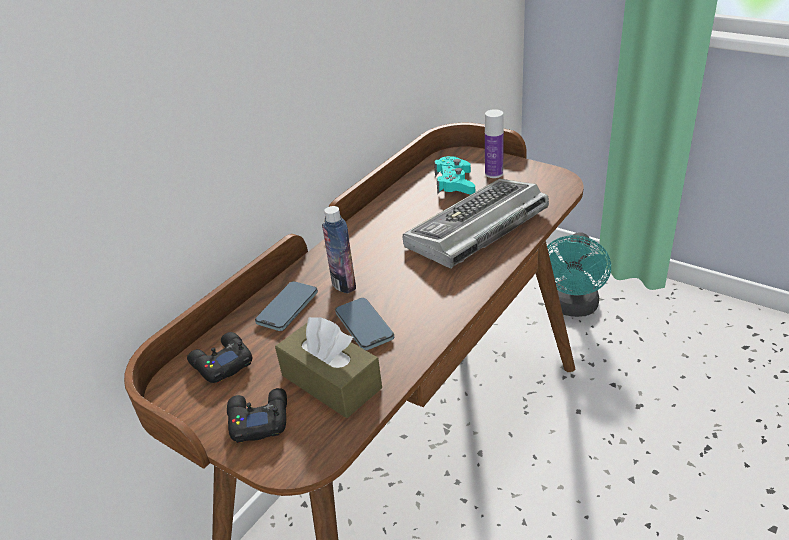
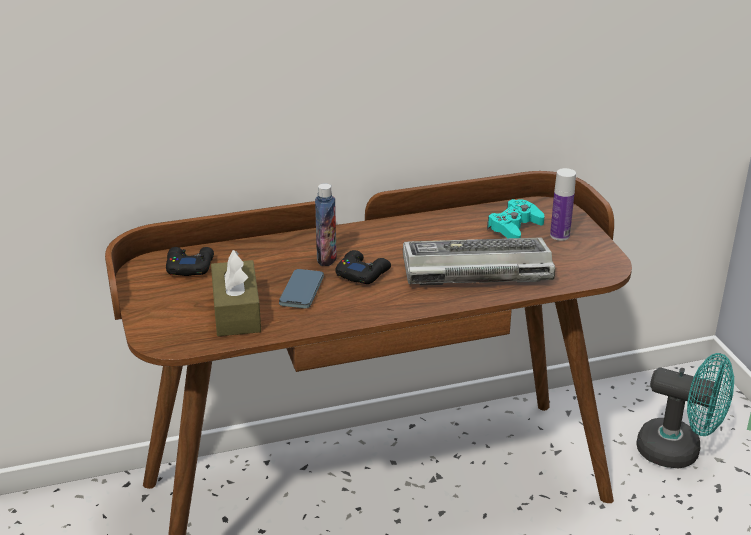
camera: 35 degrees right, 5 degrees down
black game controller [227,388,287,443] -> black game controller moved to [335,250,391,284]
phone [255,281,318,331] -> none
turquoise fan [547,232,611,317] -> turquoise fan turned 120 degrees counterclockwise [636,353,734,468]

